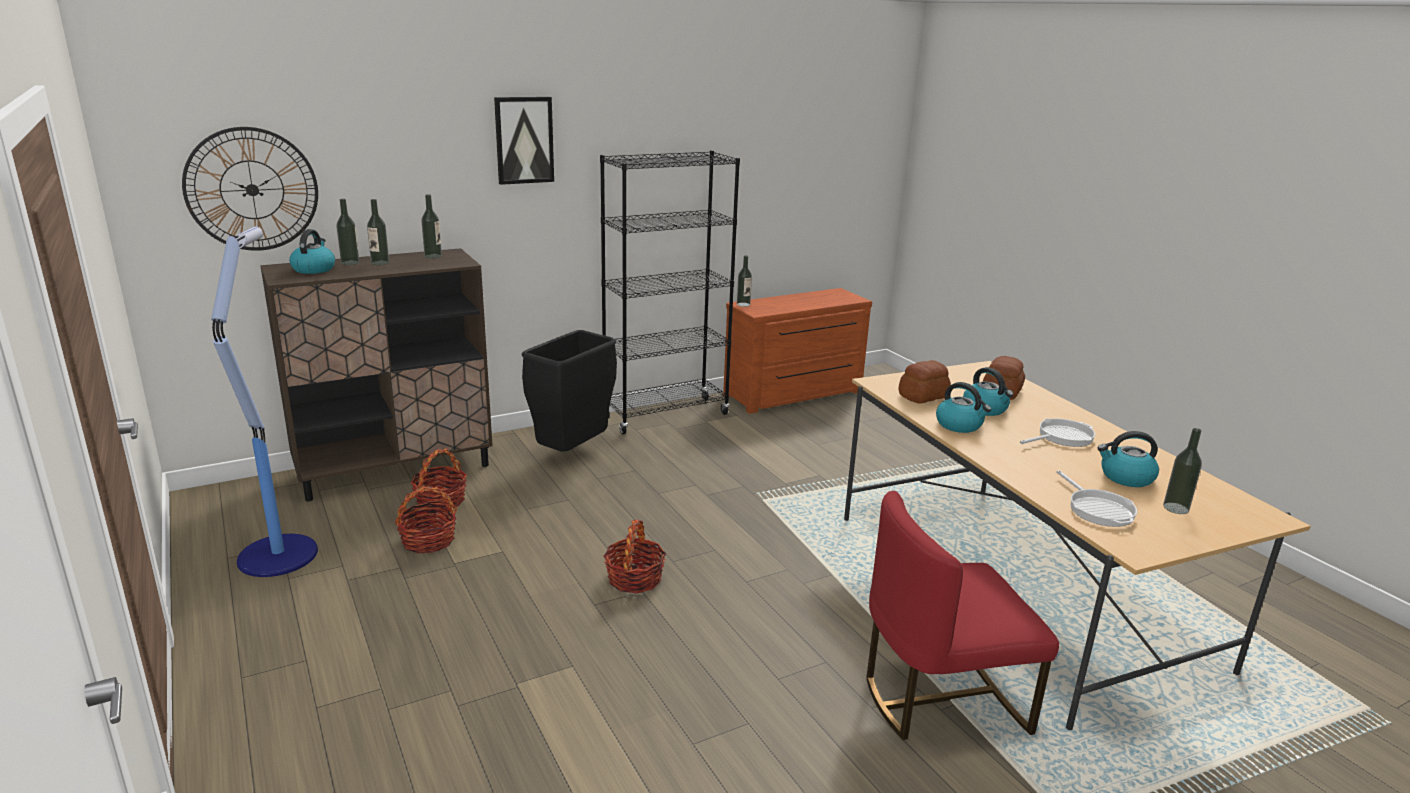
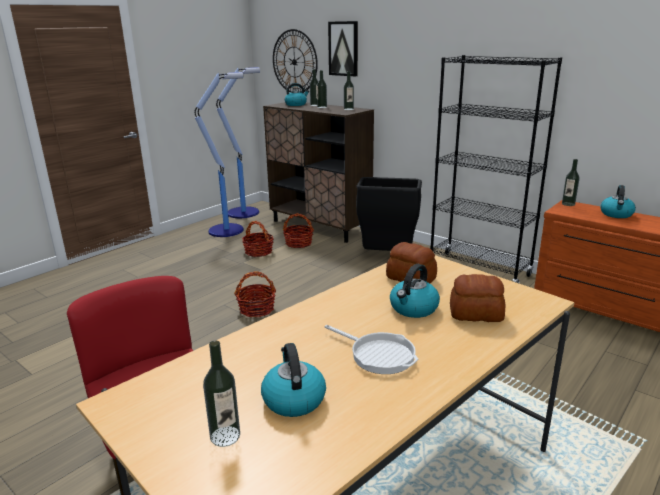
camera: 70 degrees right, 0 degrees up
picture [494,97,554,185] -> picture moved to [328,21,358,77]
kettle [936,382,991,433] -> kettle moved to [600,185,636,218]
frying pan [1056,470,1137,527] -> none
none -> floor lamp [216,67,260,218]

